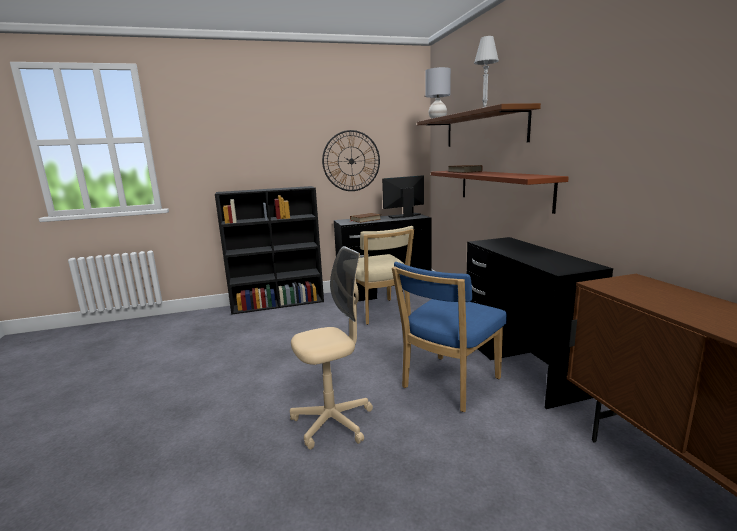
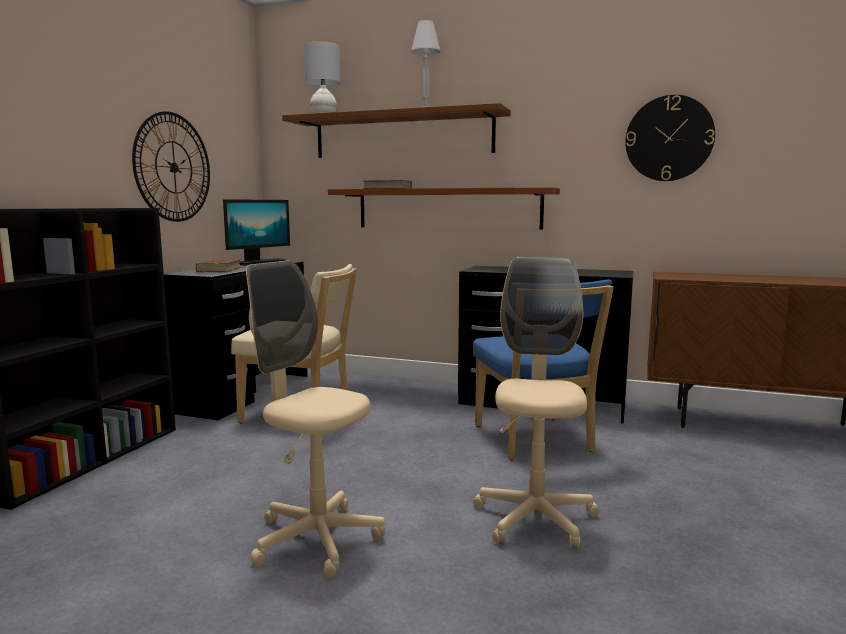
camera: 55 degrees left, 5 degrees down
monitor [382,175,424,219] -> monitor turned 150 degrees counterclockwise [223,199,290,266]
none -> beige office chair [246,261,385,579]
none -> wall clock [625,95,715,181]

